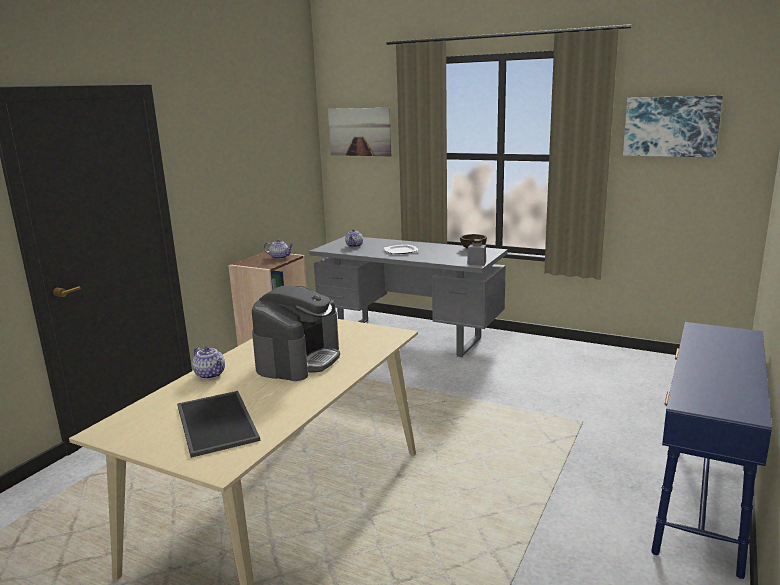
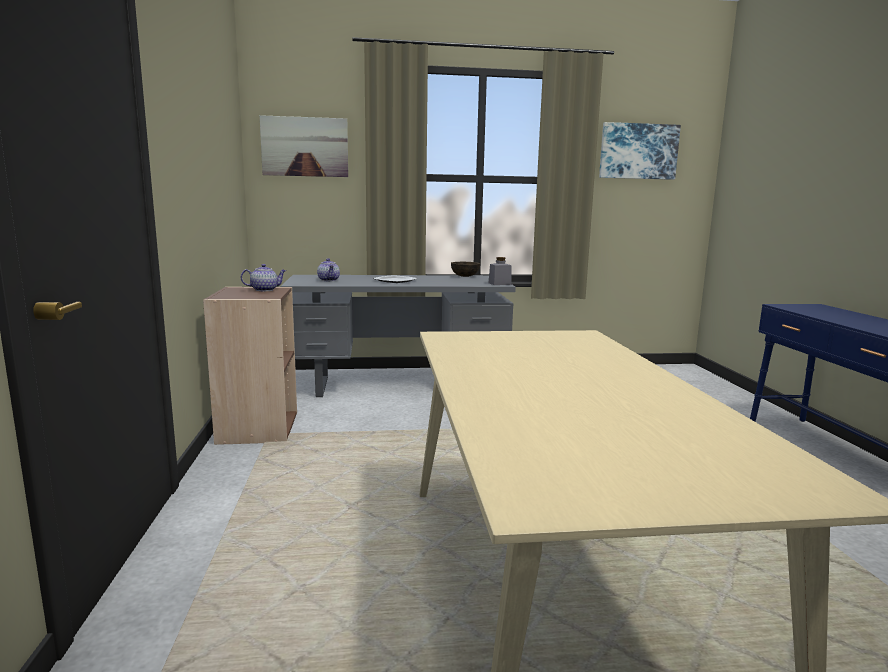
camera: 35 degrees left, 5 degrees down
tray [177,391,260,458] -> none
teapot [192,346,225,379] -> none
coffee machine [252,286,340,381] -> none

